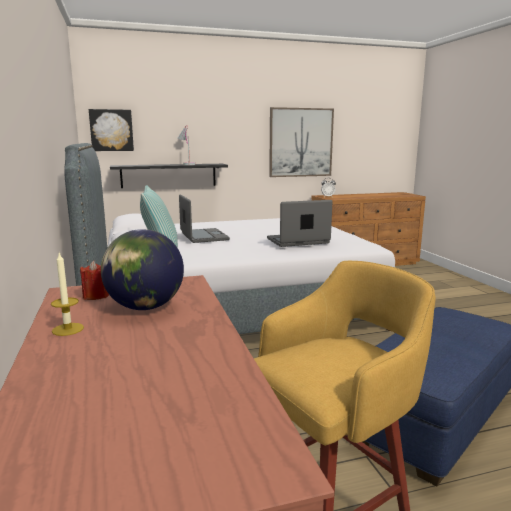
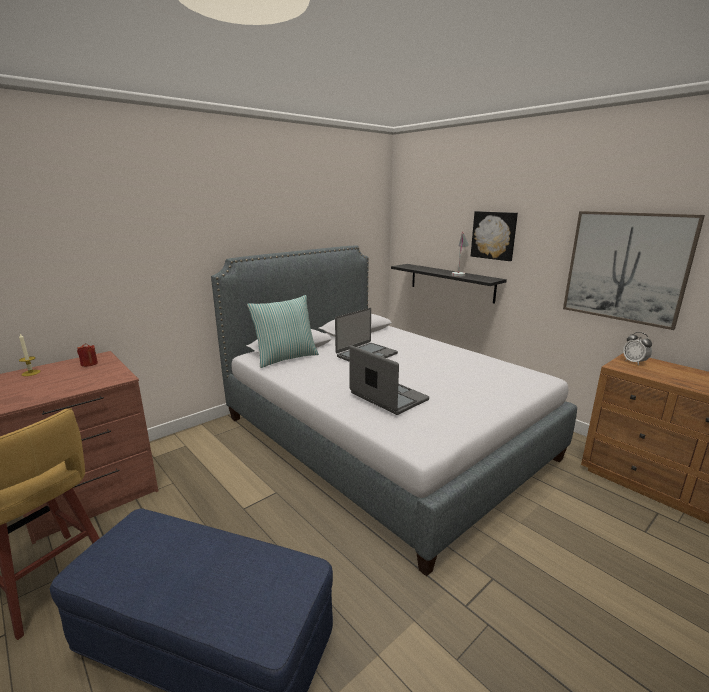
camera: 65 degrees right, 5 degrees up
picture [89,109,134,151] -> picture moved to [471,211,518,261]
globe [101,229,184,310] -> none

